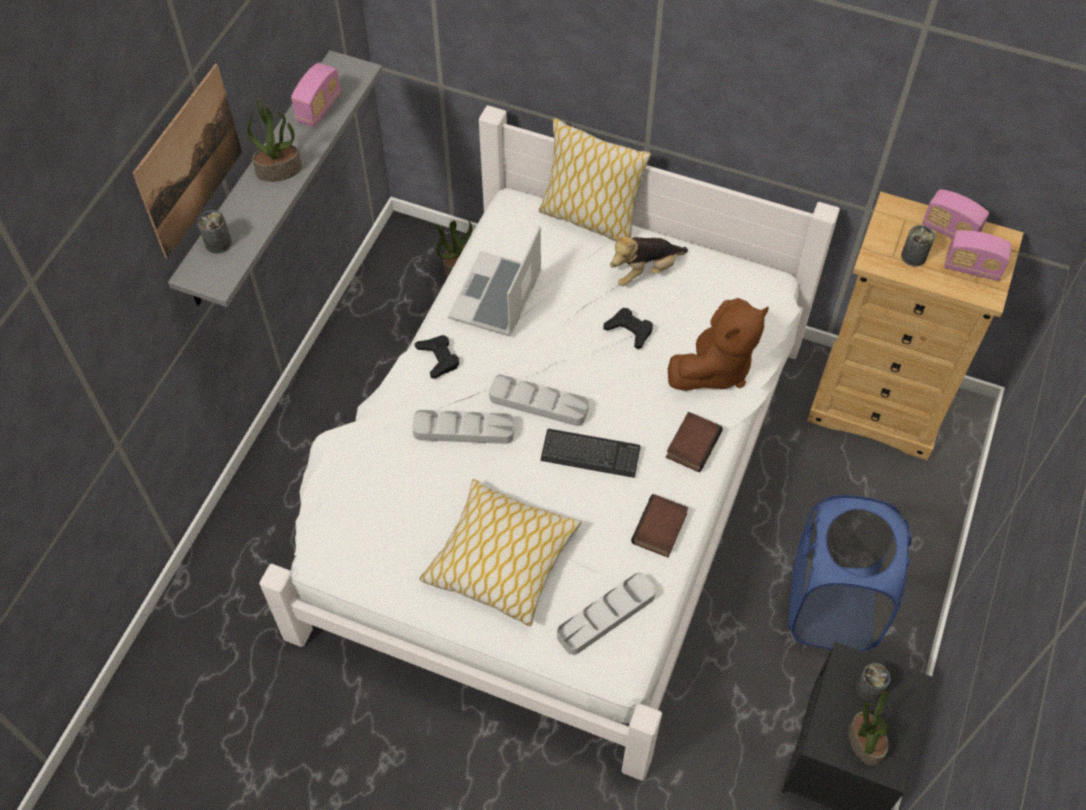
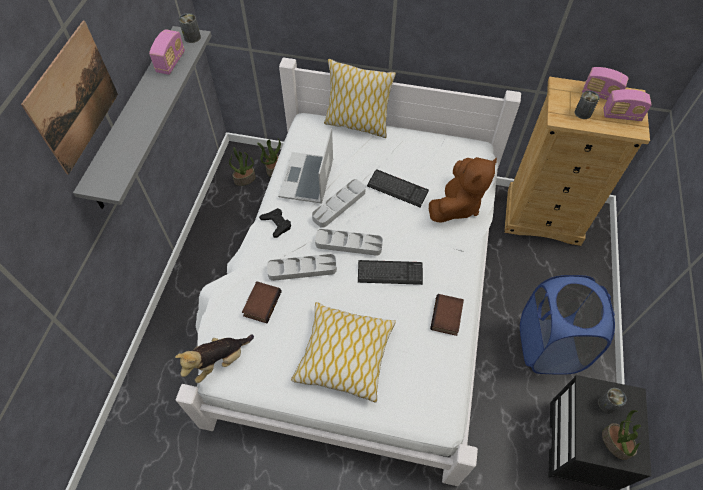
camera: 10 degrees left, 0 degrees up
can [197,210,232,254] -> can moved to [179,13,201,43]
potted plant [247,98,302,182] -> potted plant moved to [229,147,256,186]
grey tray [557,573,656,655] -> grey tray moved to [312,179,366,228]
black game controller [603,308,653,349] -> keyboard [367,169,429,207]
plush toy [610,236,688,286] -> plush toy moved to [175,334,254,383]
book [666,412,723,472] -> book moved to [242,281,282,323]

